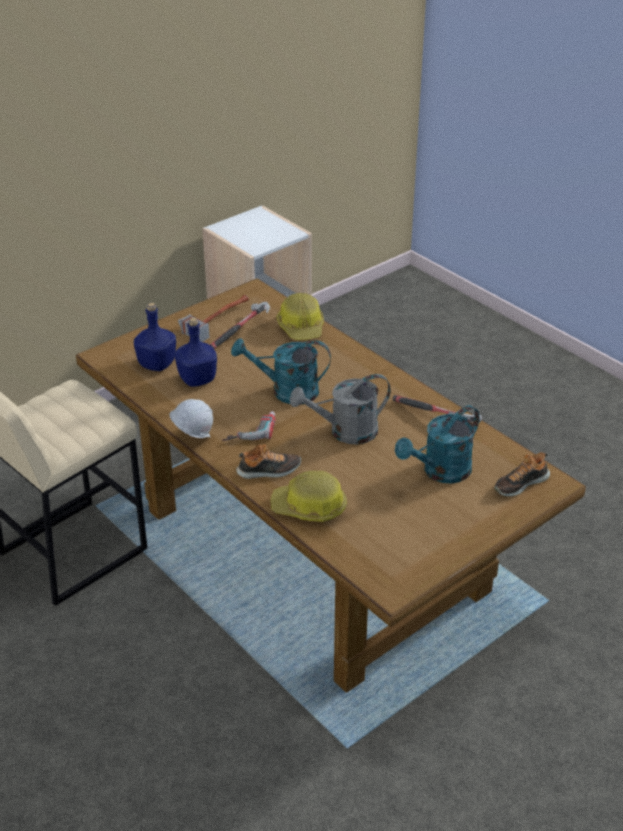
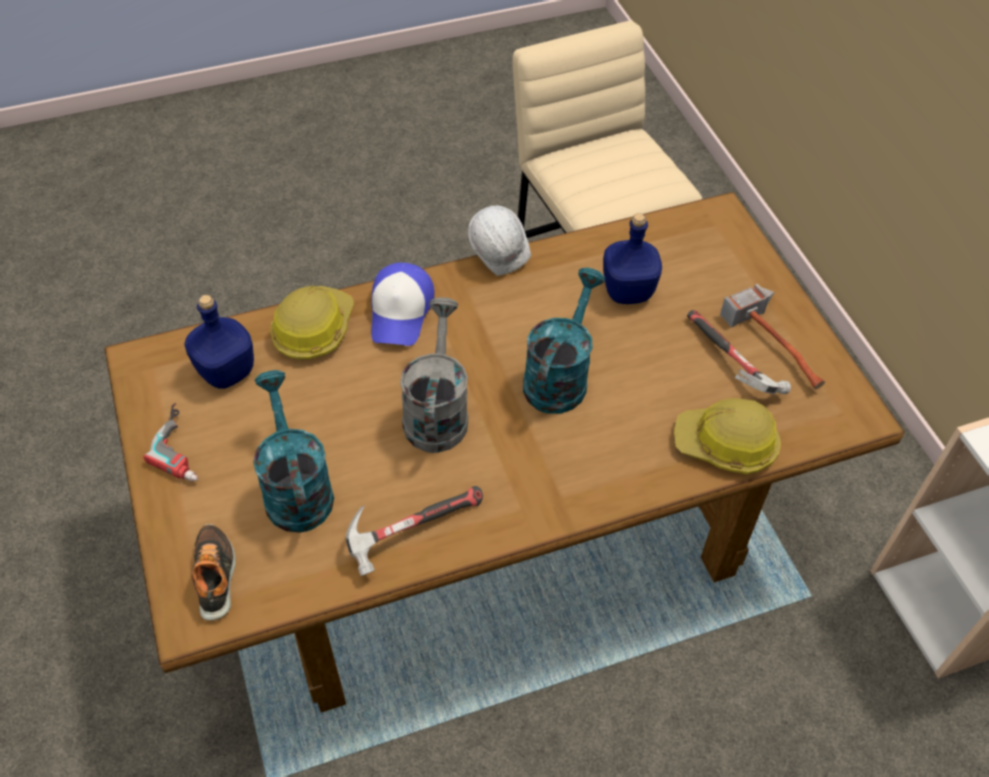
camera: 110 degrees right, 15 degrees up
blue bottle [134,303,176,371] -> blue bottle moved to [185,295,254,389]
power drill [222,411,275,441] -> power drill moved to [143,403,198,481]
shoe [236,444,301,479] -> cap [371,263,434,346]

